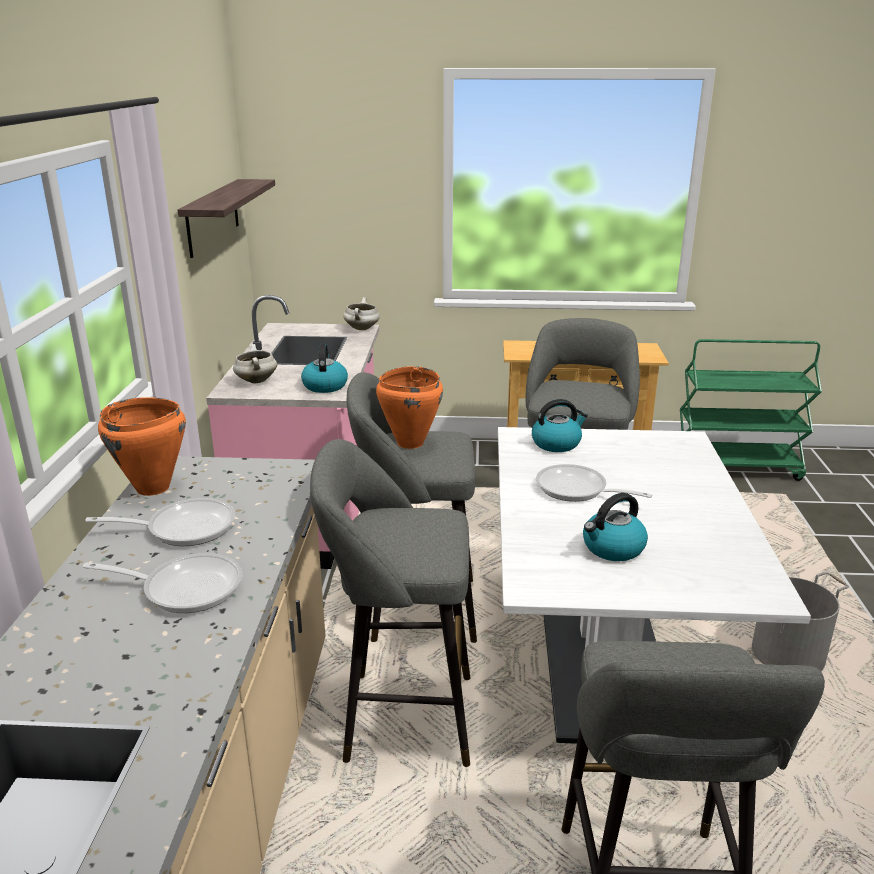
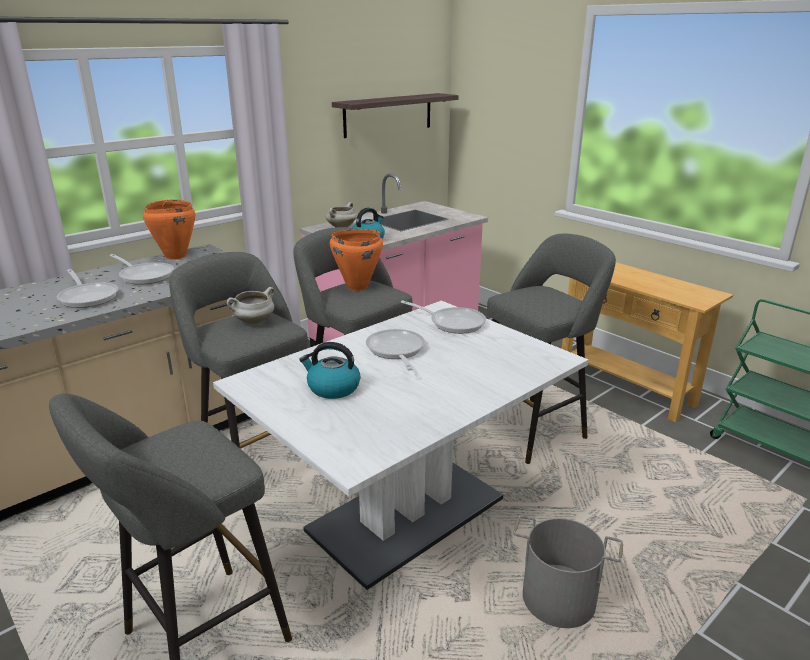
camera: 45 degrees right, 0 degrees up
white cooking pot [343,297,380,330] -> white cooking pot moved to [227,287,275,324]
kettle [532,399,588,452] -> frying pan [401,300,486,334]

